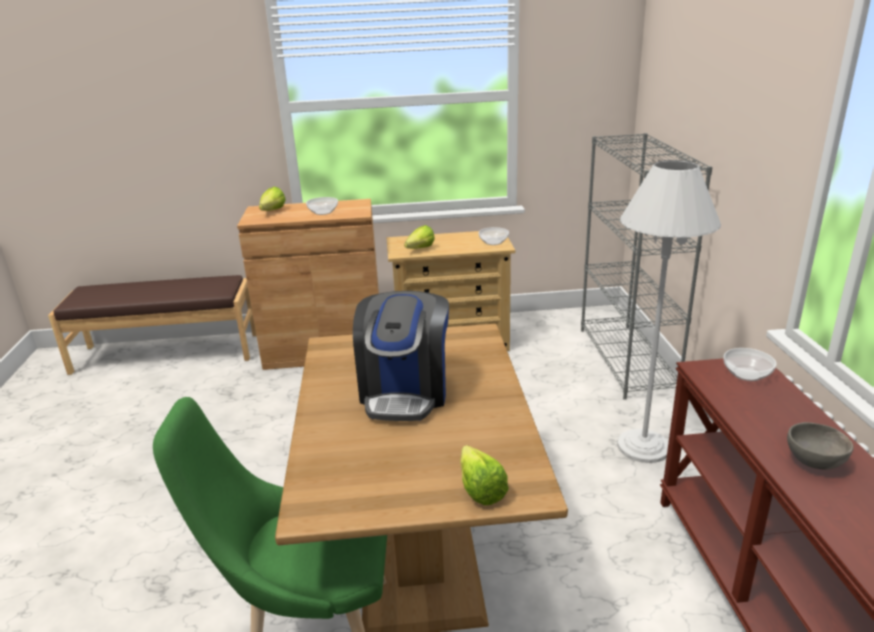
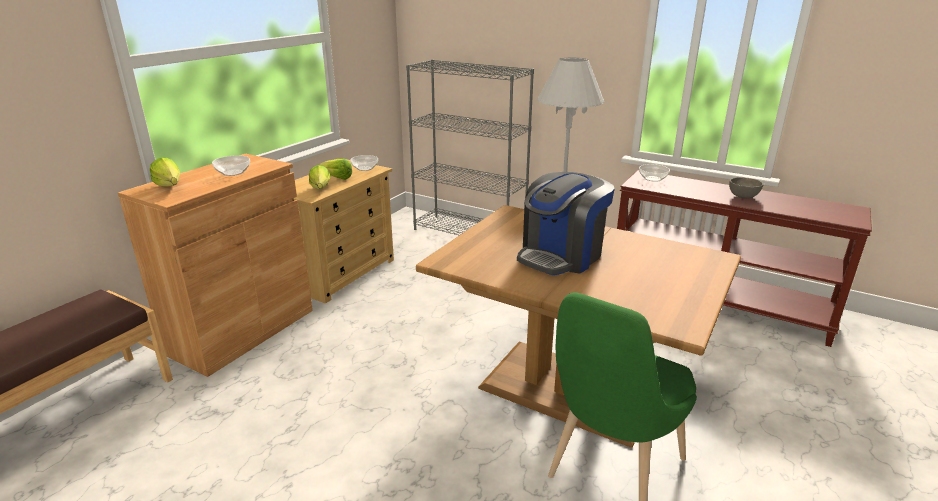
camera: 55 degrees left, 0 degrees up
coffee machine [353,291,449,421] -> coffee machine turned 90 degrees clockwise [517,172,615,275]
lettuce [460,445,509,505] -> lettuce moved to [319,159,352,180]

